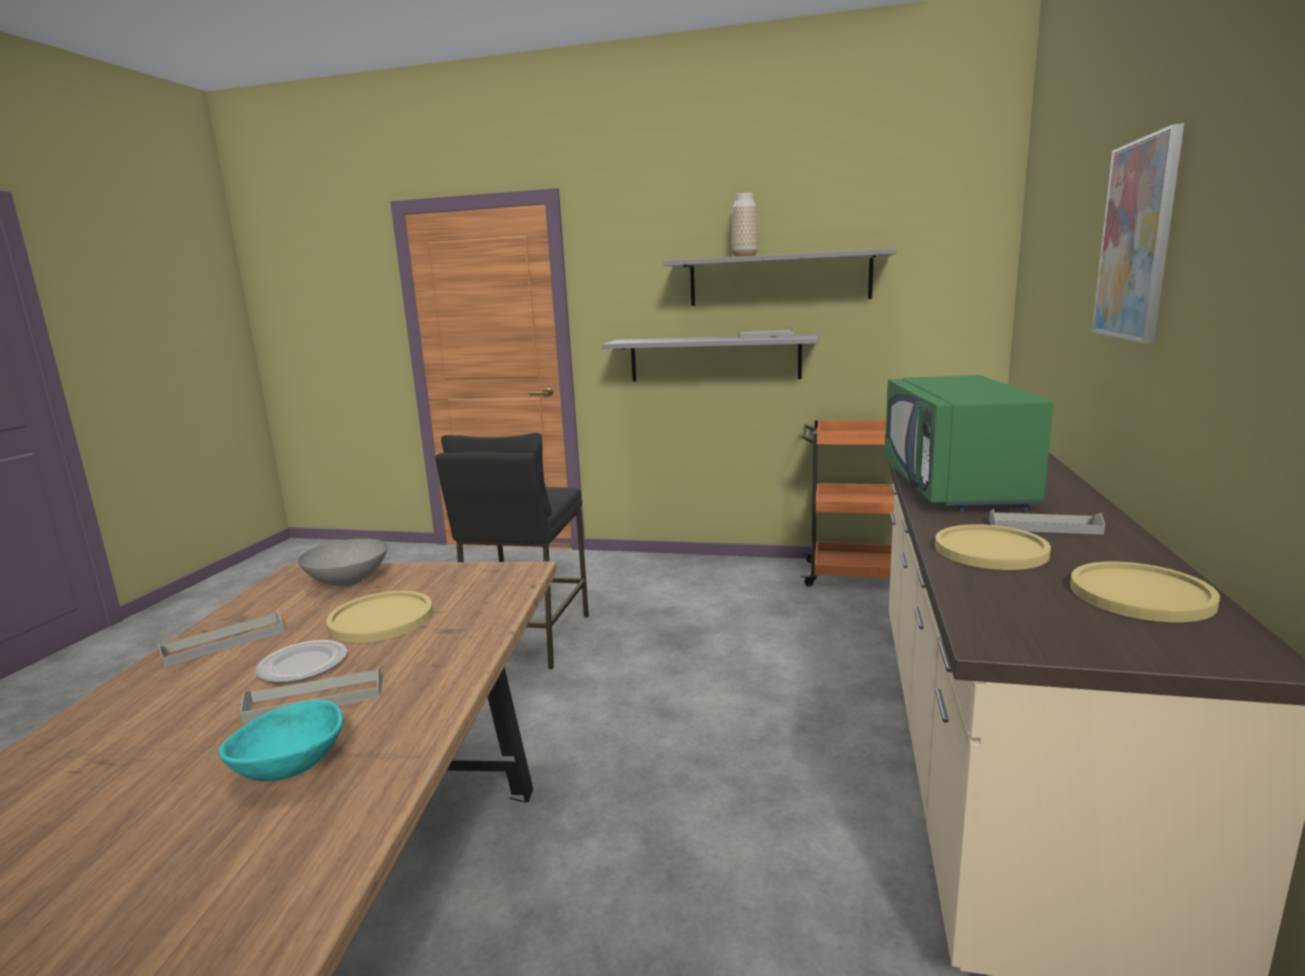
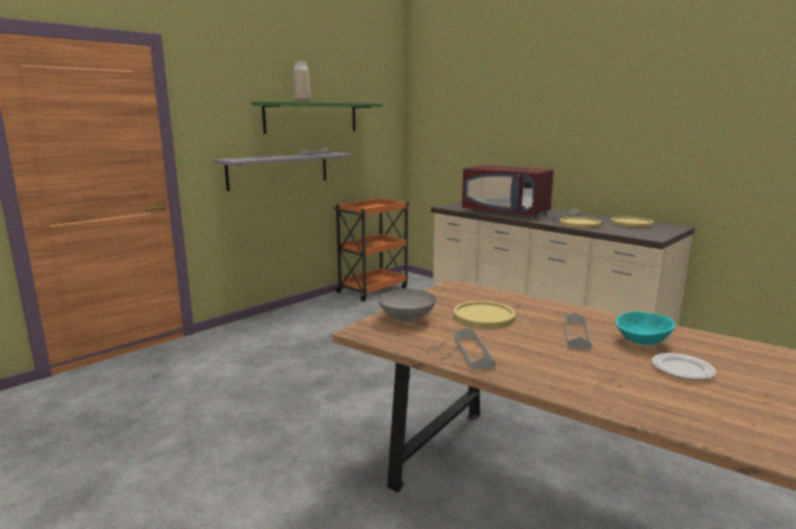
camera: 60 degrees left, 0 degrees up
plate [255,640,347,683] -> plate moved to [652,353,716,380]
black stool [435,433,589,669] -> none
grey shelf [664,248,896,306] -> green shelf [252,101,382,134]
green microwave [885,375,1054,512] -> red microwave [462,165,554,218]
picture [1092,123,1184,343] -> none

